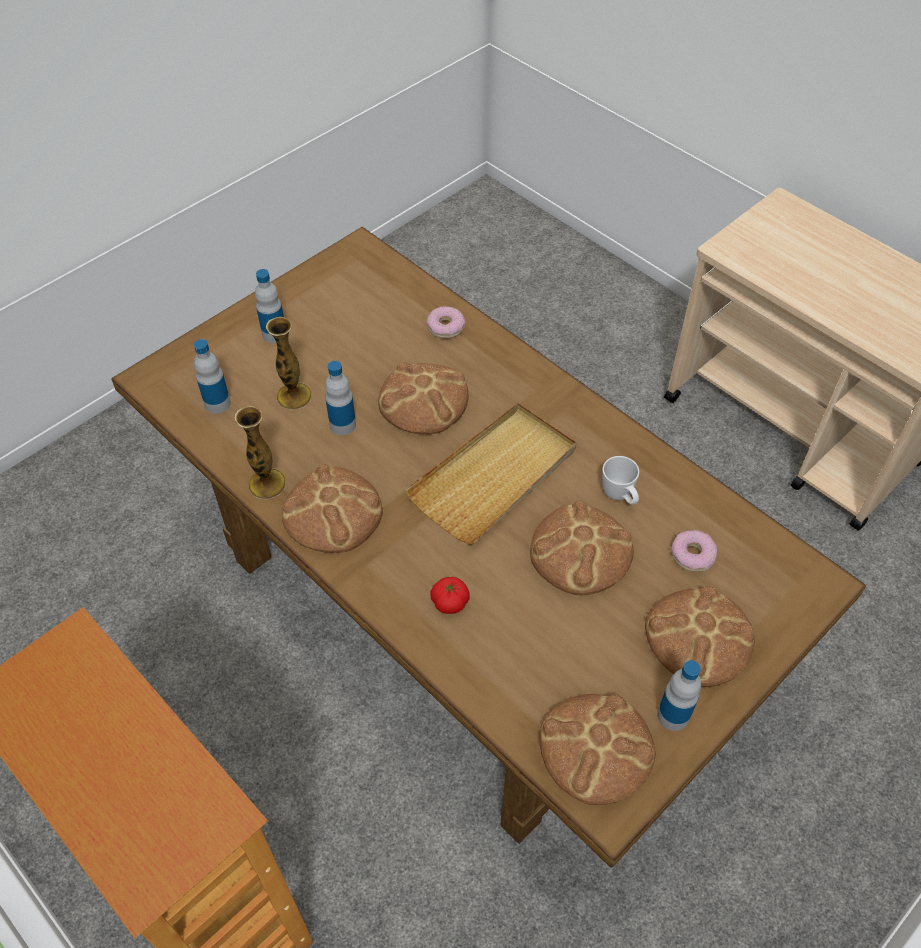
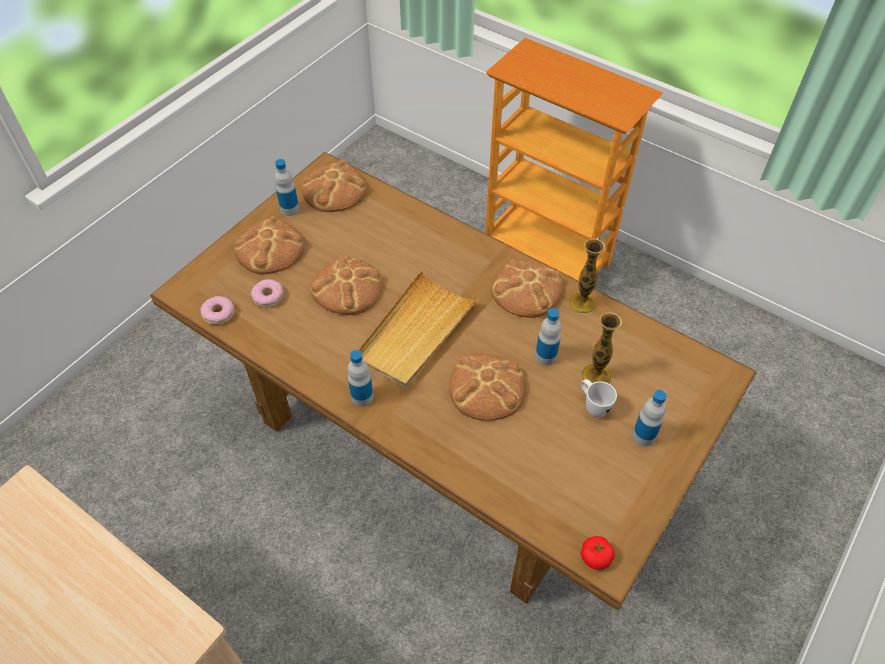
camera: 170 degrees right, 0 degrees up
bottle [194,339,231,414] -> bottle moved to [348,350,373,407]
donut [426,306,465,339] -> donut moved to [200,296,235,325]
tomato [431,577,470,614] -> tomato moved to [580,536,615,570]
white mug [602,456,639,505] -> white mug moved to [581,379,617,417]

